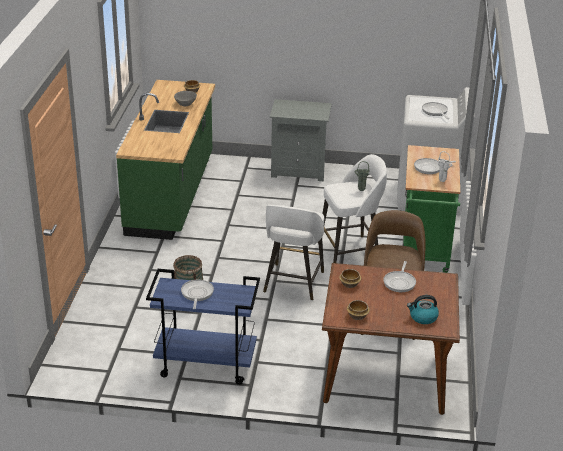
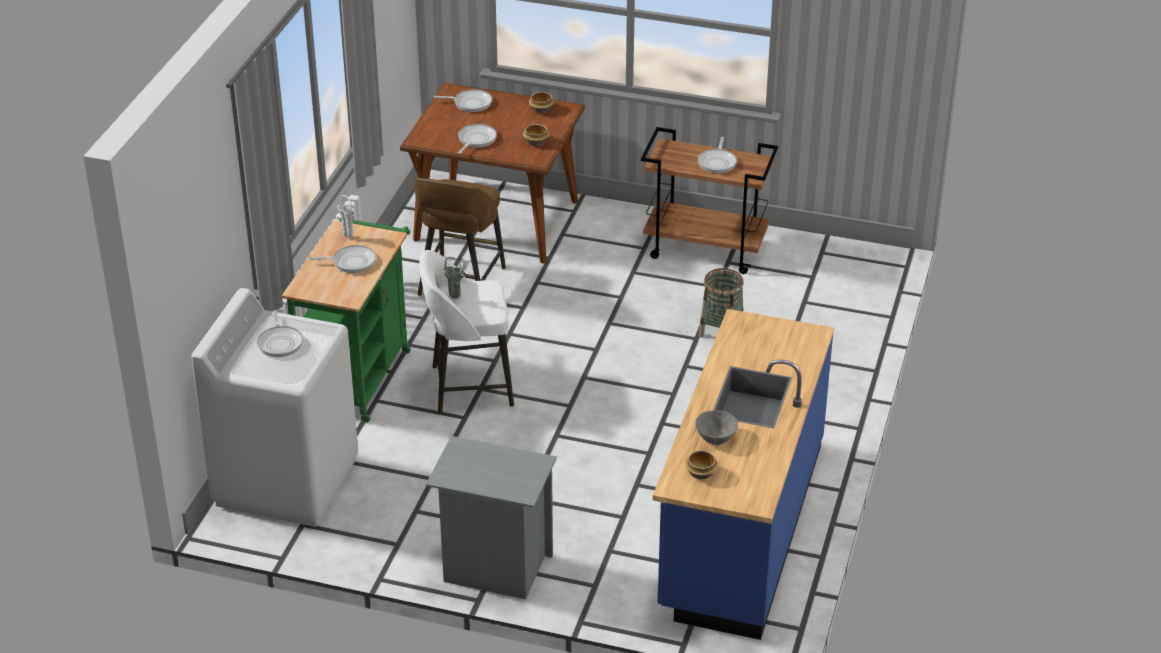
camera: 170 degrees left, 5 degrees up
green counter [116,80,215,240] -> blue counter [653,309,834,640]
blue cart [146,269,260,385] -> brown cart [641,127,778,274]
white stool [263,205,324,300] -> none
kettle [407,295,439,324] -> frying pan [434,89,492,112]

